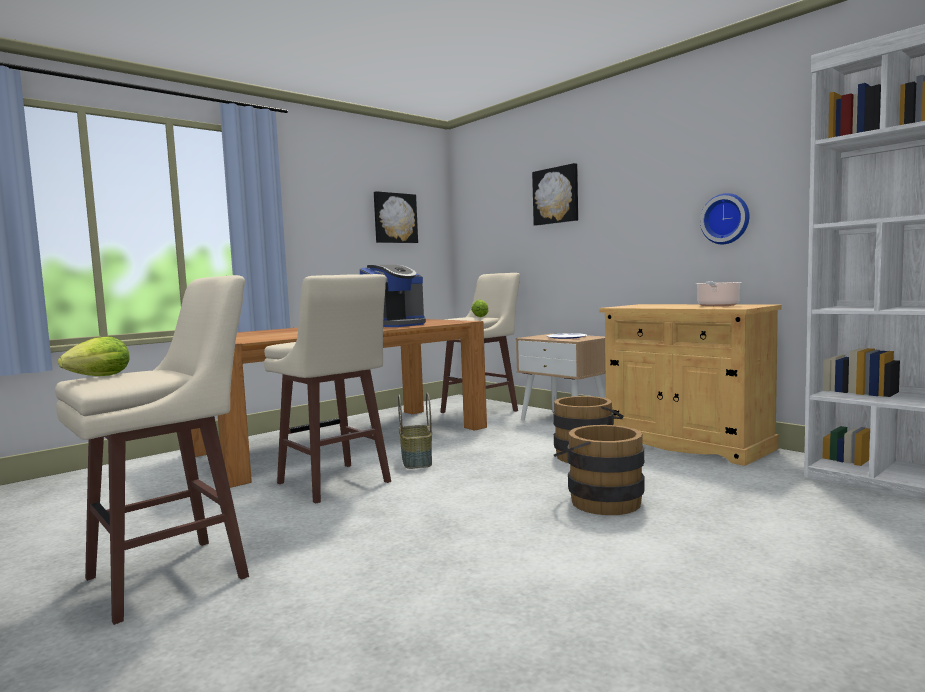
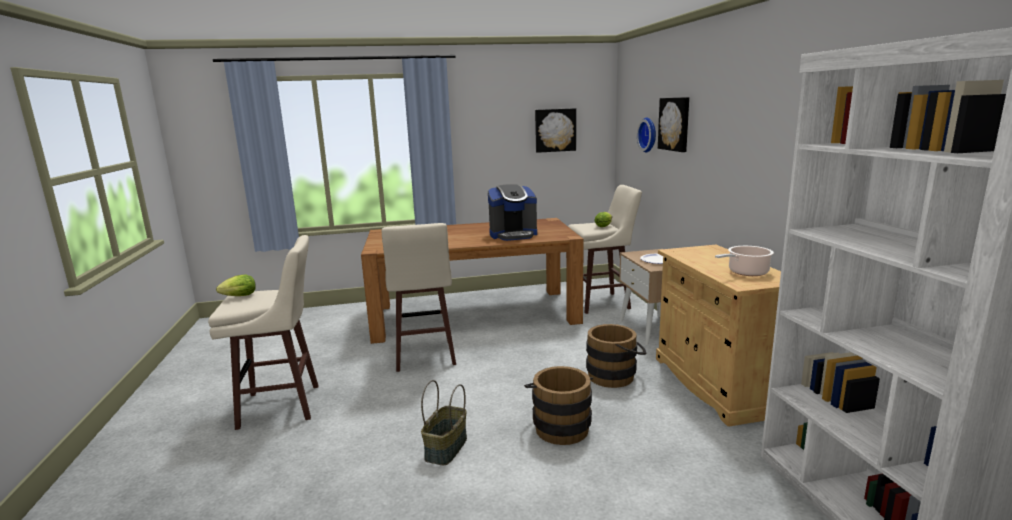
camera: 30 degrees right, 10 degrees up
basket [398,393,432,469] -> basket moved to [421,380,467,465]
wall clock [700,193,749,244] -> wall clock moved to [637,117,656,152]

